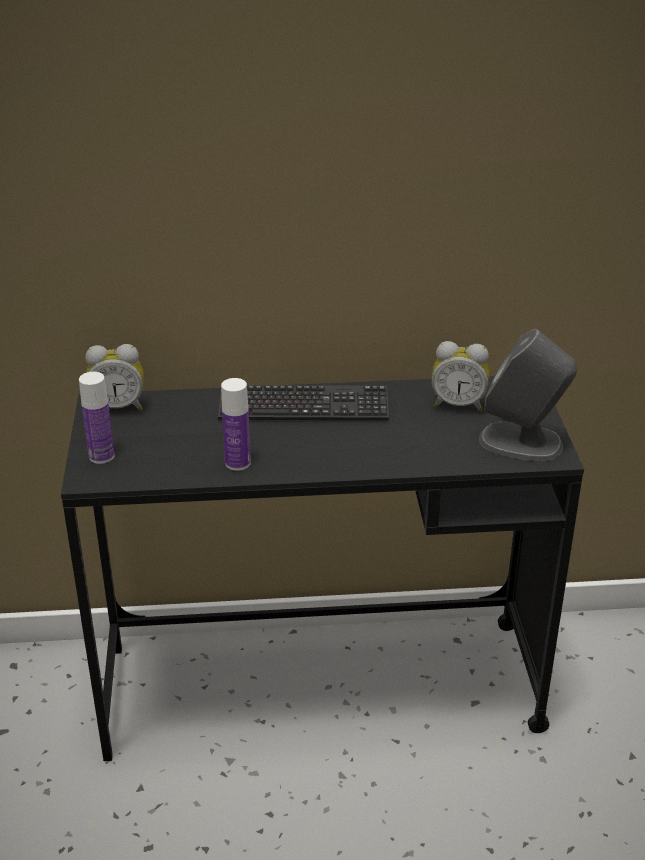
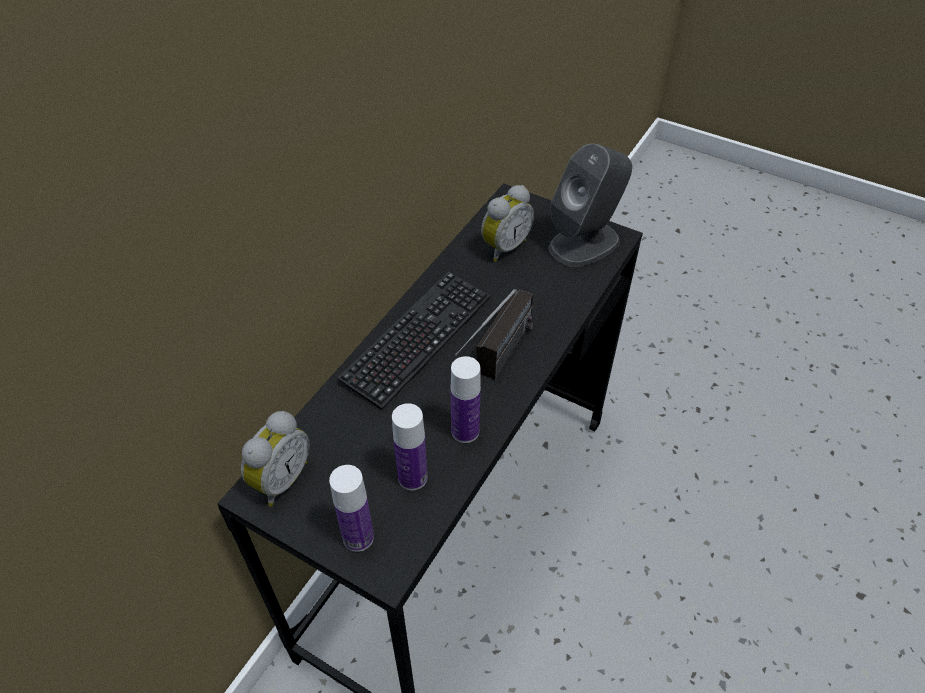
camera: 55 degrees left, 15 degrees up
none -> bottle [392,403,427,490]
none -> radio [455,289,534,380]

